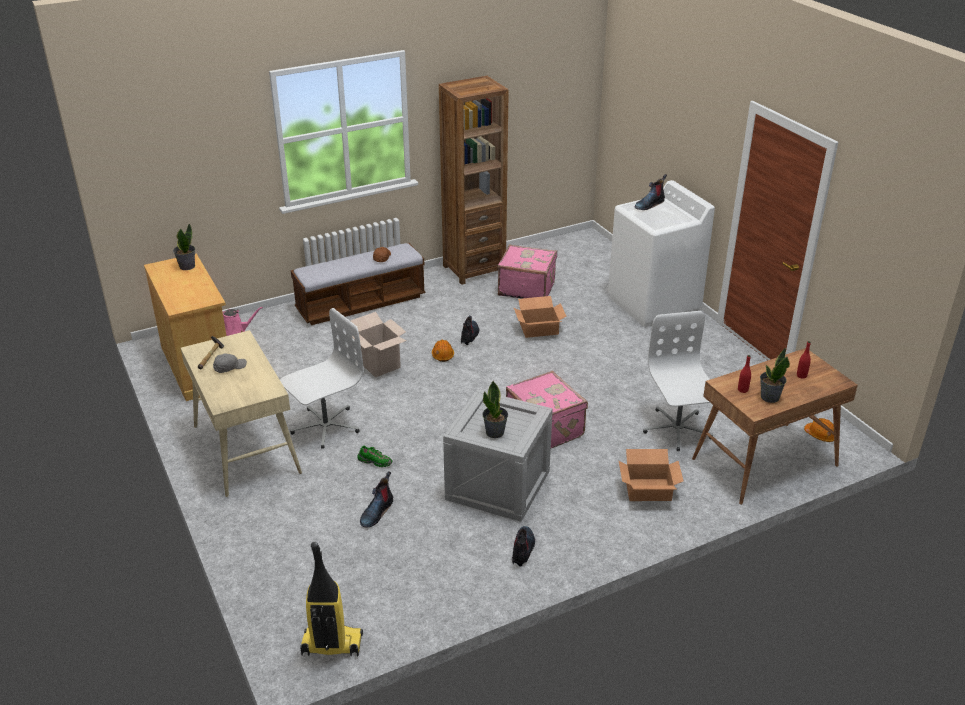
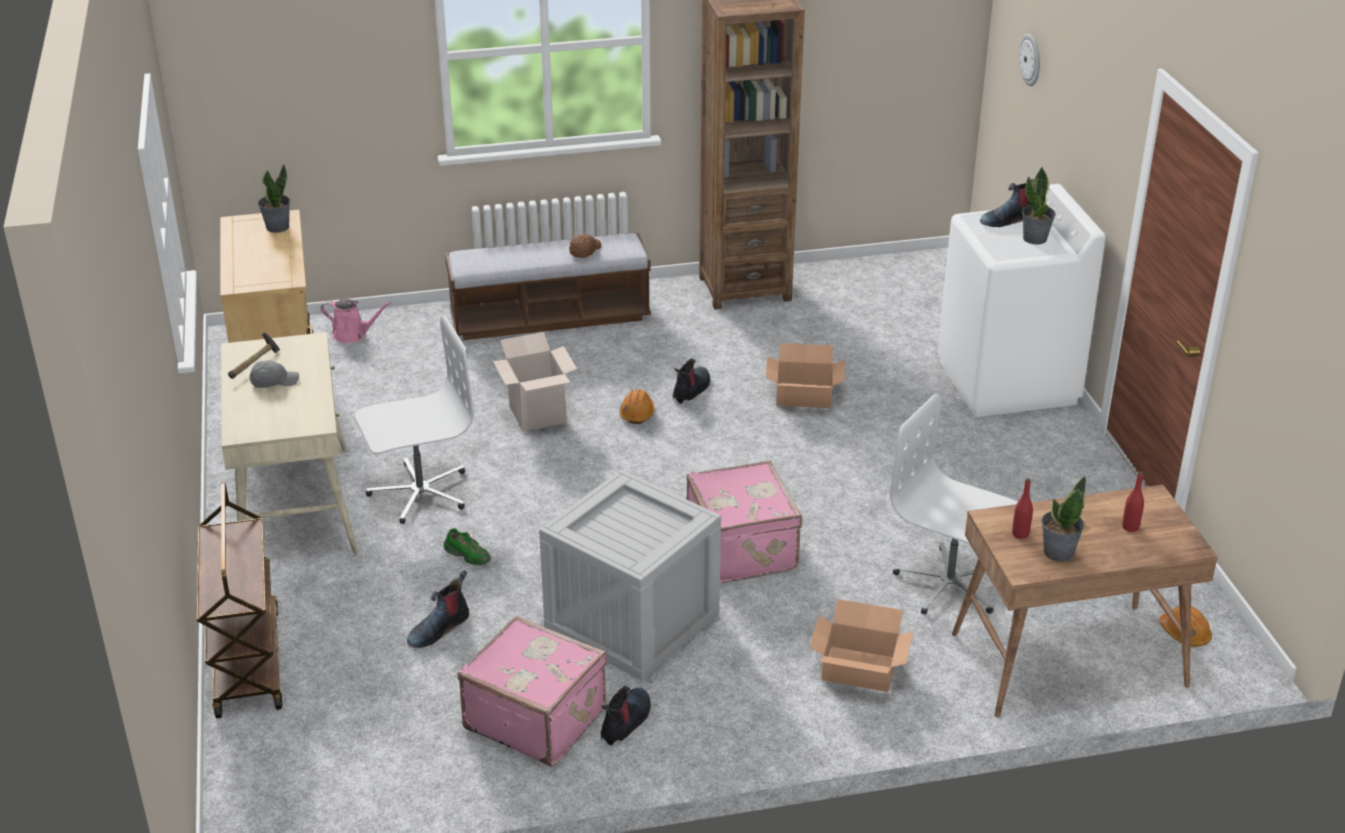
camera: 15 degrees right, 0 degrees up
vacuum cleaner [300,542,363,656] -> none
potted plant [483,381,508,438] -> potted plant moved to [1022,167,1056,244]
pink suitcase [497,244,557,299] -> pink suitcase moved to [458,616,607,767]
white office chair [643,311,713,451] -> white office chair turned 60 degrees counterclockwise [890,393,1018,615]
none -> brown cart [197,483,283,718]
none -> wall clock [1019,34,1040,86]

